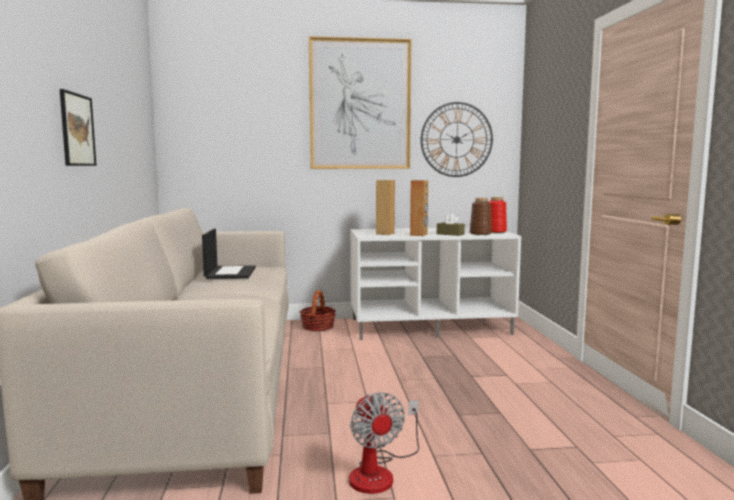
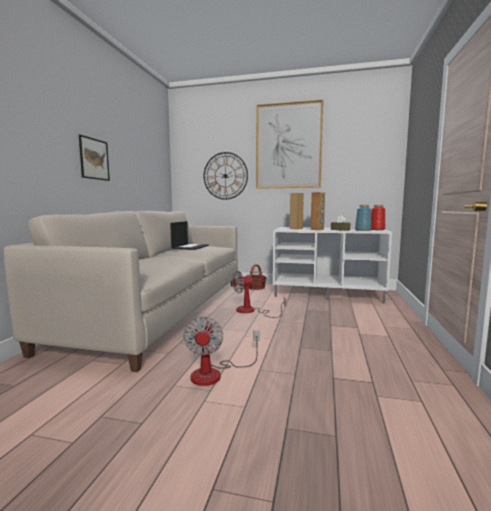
camera: 20 degrees right, 0 degrees up
wall clock [421,102,493,177] -> wall clock moved to [204,152,248,200]
brown vase [470,198,492,235] -> blue vase [355,205,371,231]
none -> fan [232,271,286,318]

